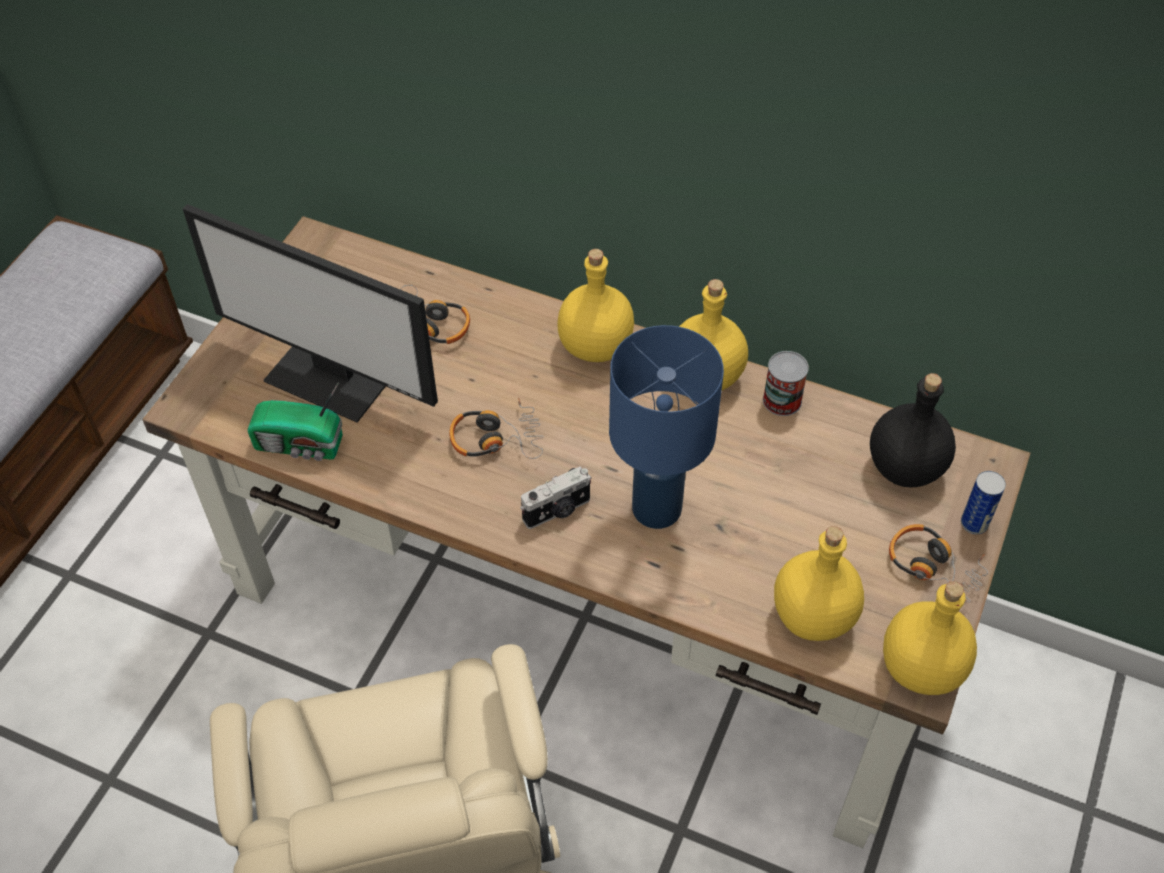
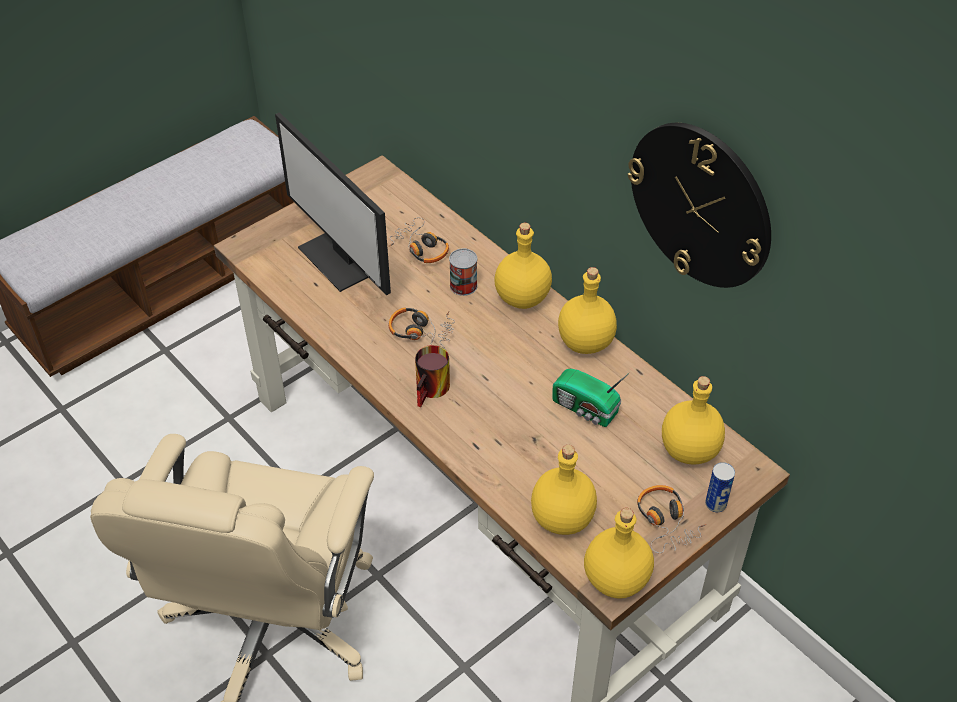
camera: 25 degrees right, 5 degrees down
radio [248,382,343,461] -> radio moved to [552,369,629,427]
camera [520,466,591,529] -> mug [415,345,450,407]
blue table lamp [609,325,724,529] -> none
can [763,351,809,416] -> can moved to [449,248,477,296]
black bottle [870,373,956,487] -> yellow bottle [662,376,725,465]
none -> wall clock [628,123,771,288]

